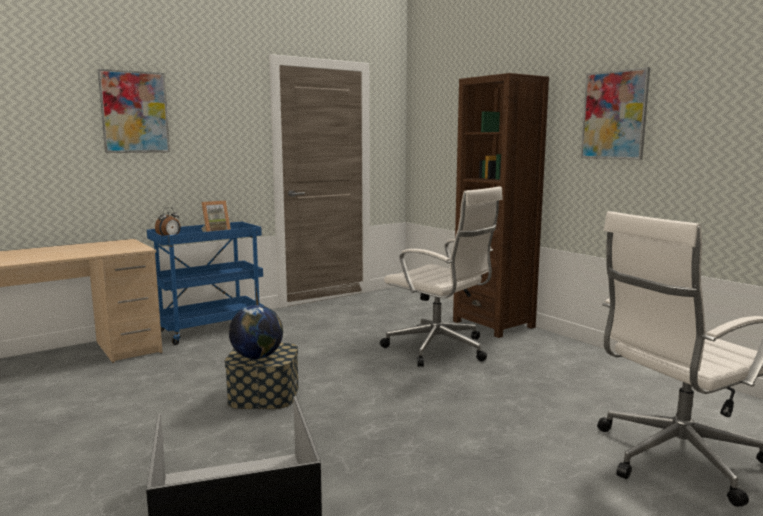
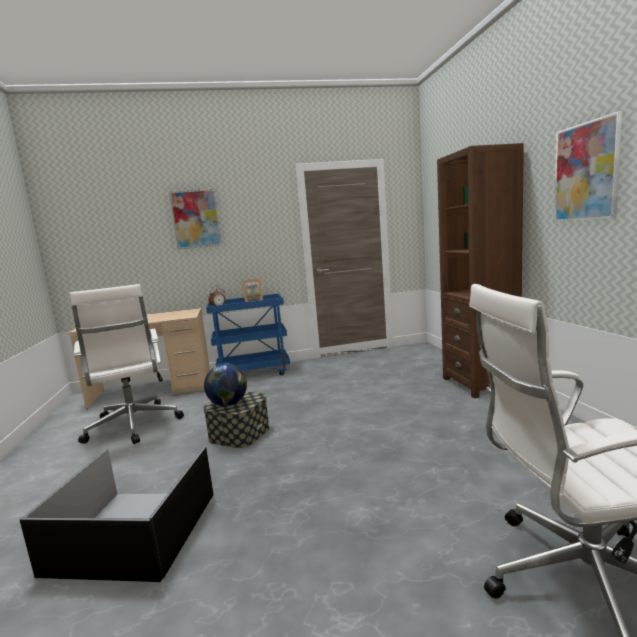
camera: 25 degrees right, 0 degrees up
white office chair [380,186,503,367] -> white office chair moved to [69,284,184,444]

